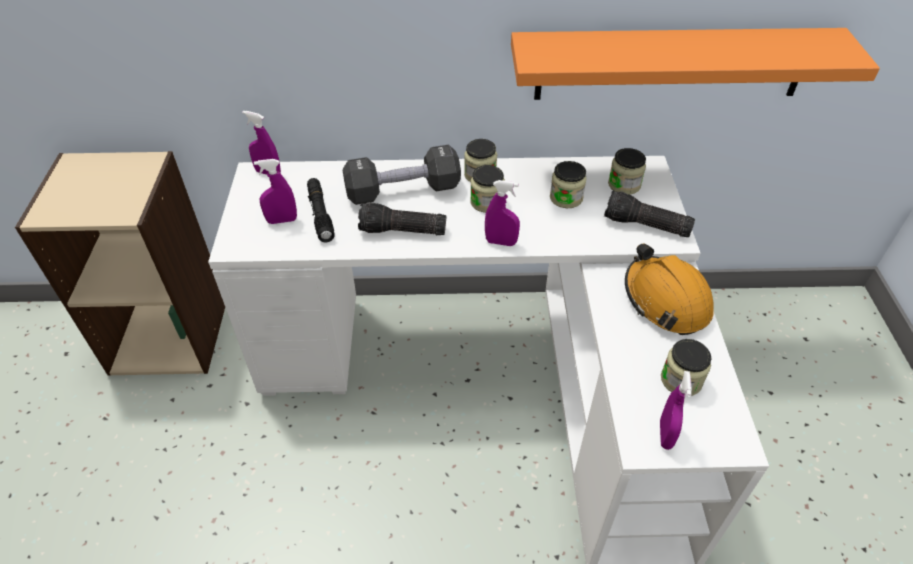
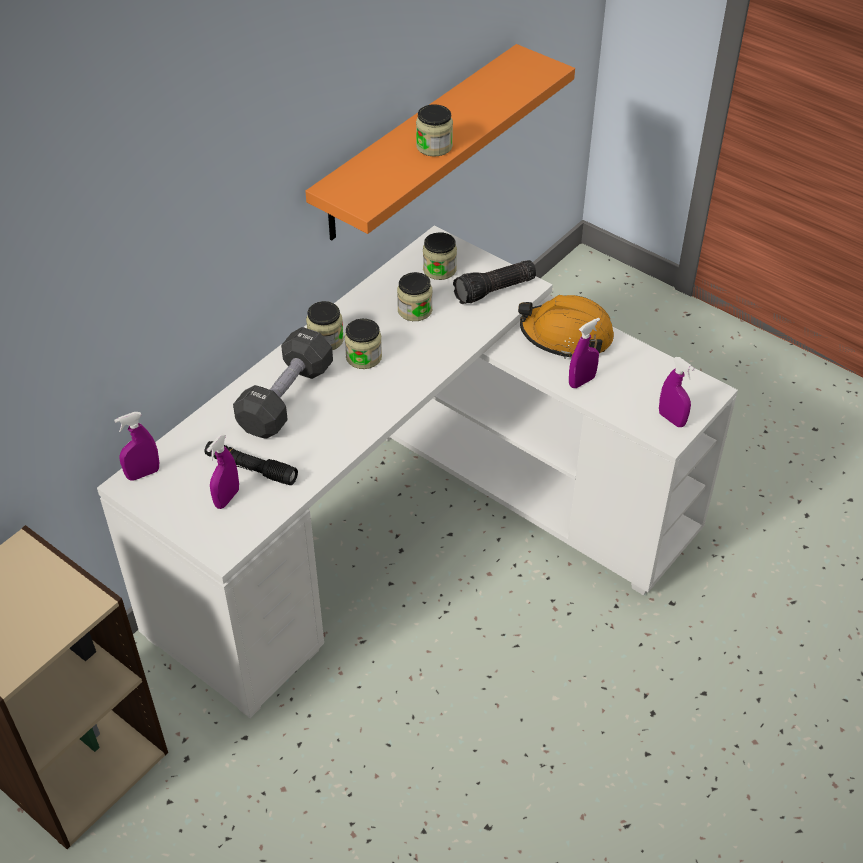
camera: 50 degrees left, 0 degrees up
flashlight [358,202,446,235] -> none
purple spray bottle [485,180,520,246] -> purple spray bottle moved to [569,318,600,388]
jar [661,339,711,396] -> jar moved to [416,104,453,156]

